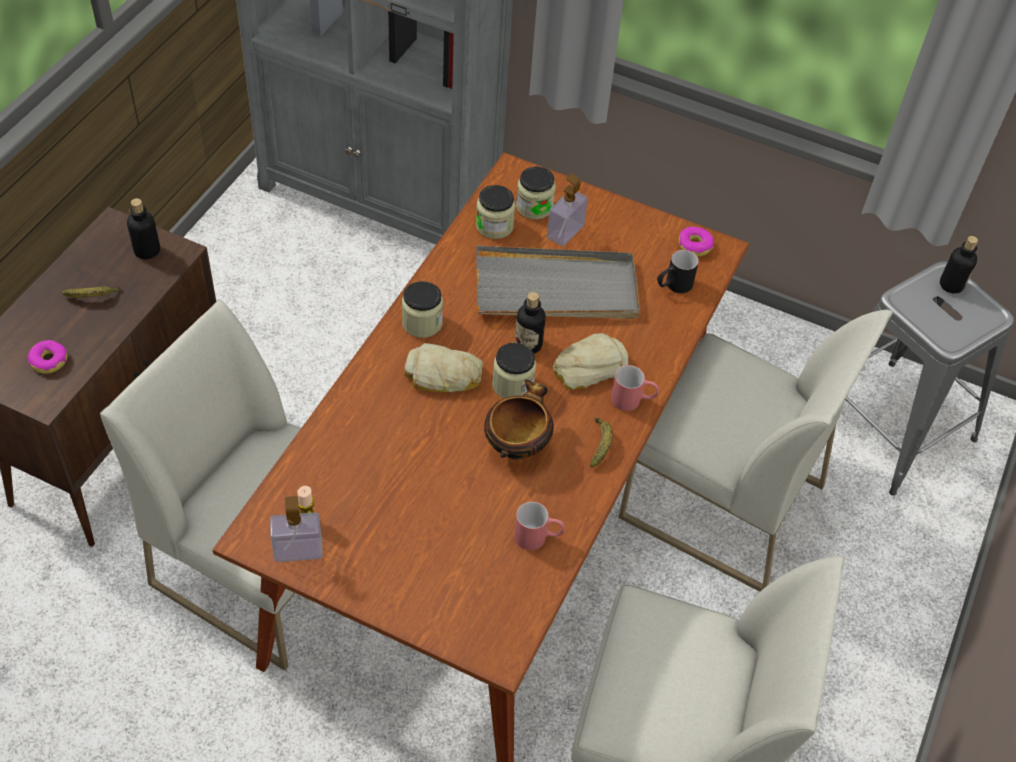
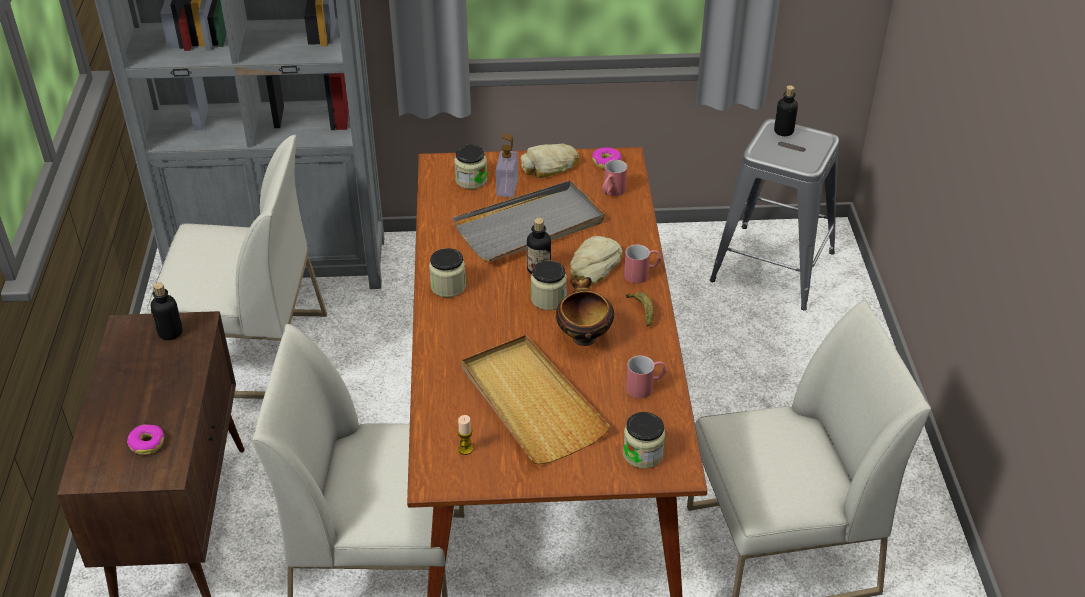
camera: 25 degrees left, 10 degrees down
banana [62,285,121,297] -> none
soap dispenser [270,496,322,562] -> none
bread [405,343,483,392] -> bread moved to [521,144,579,178]
jar [476,185,515,239] -> jar moved to [623,412,665,469]
white chair [618,310,893,592] -> white chair moved to [146,135,327,399]
black mug [657,250,699,293] -> red mug [602,160,627,196]
none -> beige tray [462,335,611,464]

